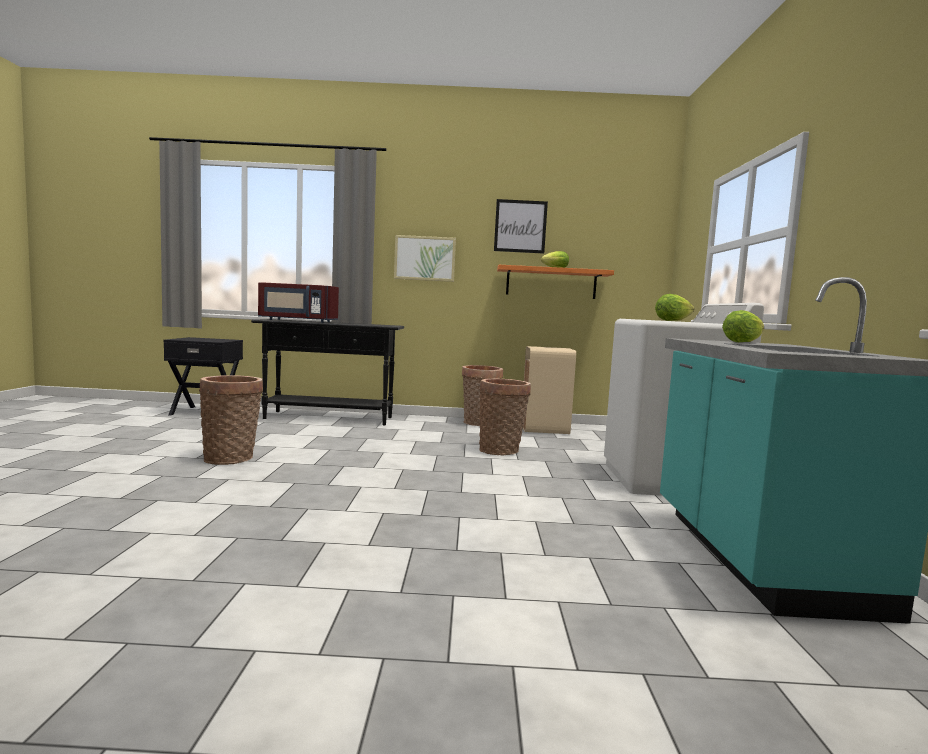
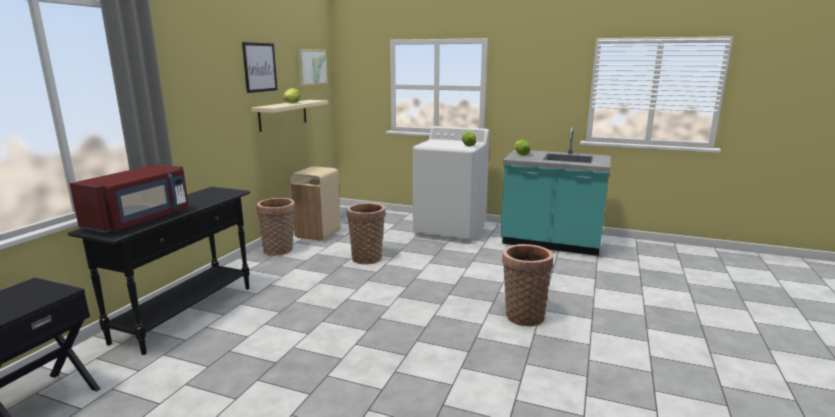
camera: 70 degrees left, 10 degrees up
basket [199,375,263,465] -> basket moved to [502,244,553,327]
picture [394,235,456,282] -> picture moved to [297,49,328,86]
orange shelf [497,265,614,299] -> beige shelf [251,100,328,132]

